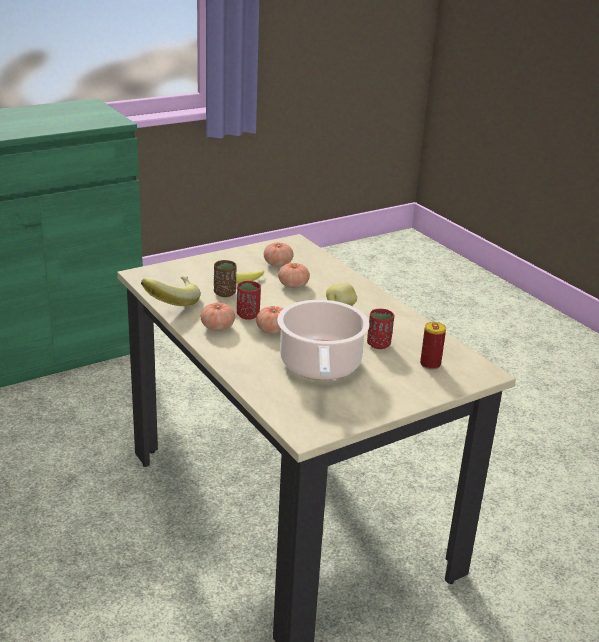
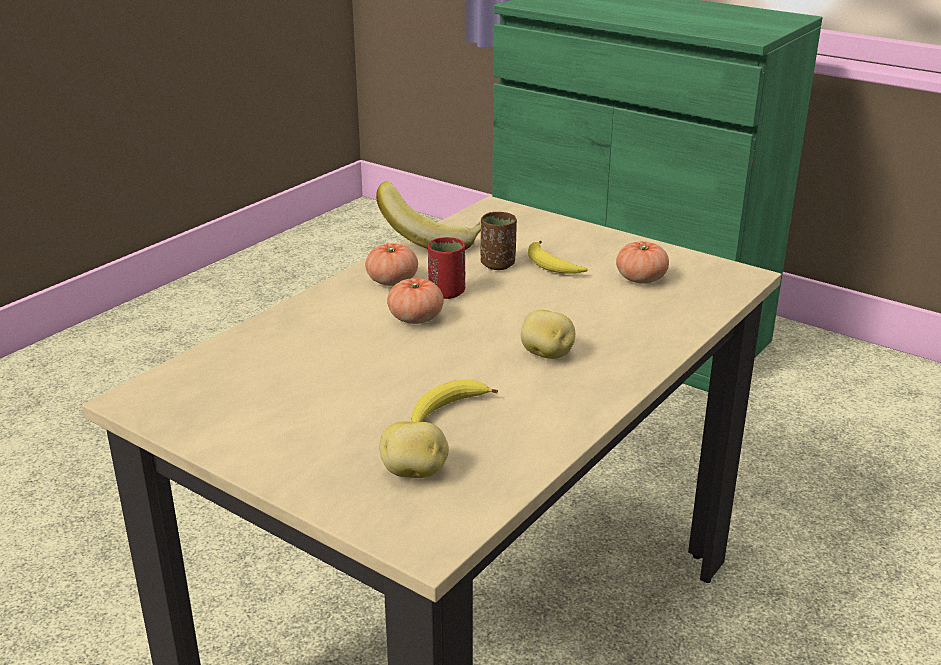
camera: 70 degrees right, 0 degrees up
cooking pot [277,300,370,380] -> none
tomato [278,263,310,288] -> none
red cup [367,309,394,349] -> banana [412,380,498,422]
can [420,322,446,370] -> potato [380,422,449,478]

